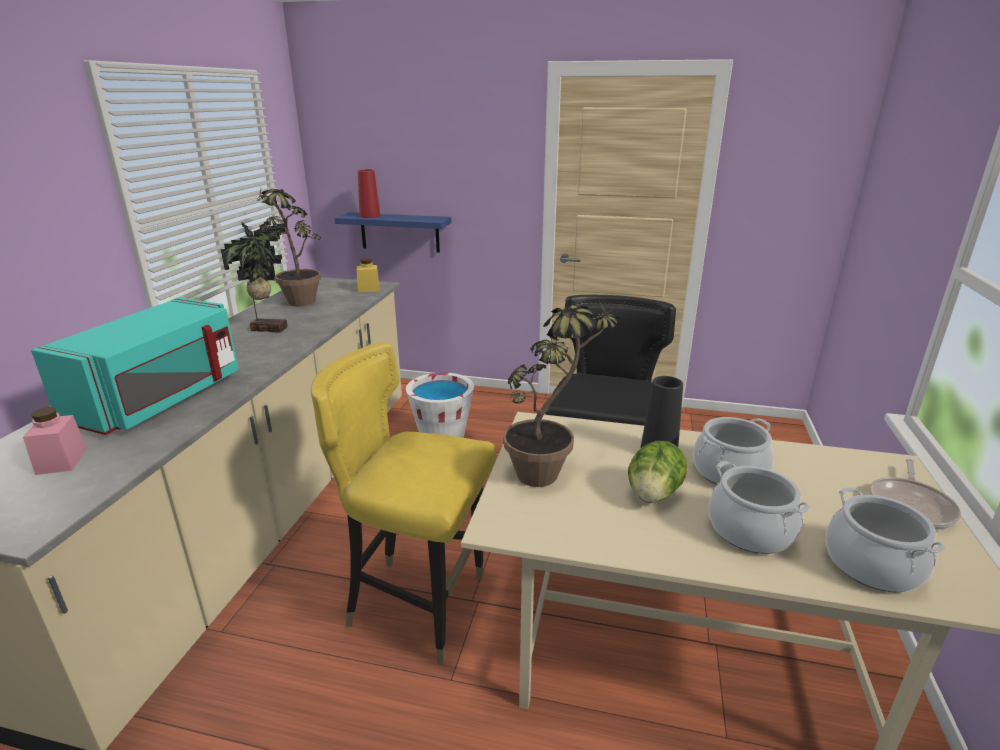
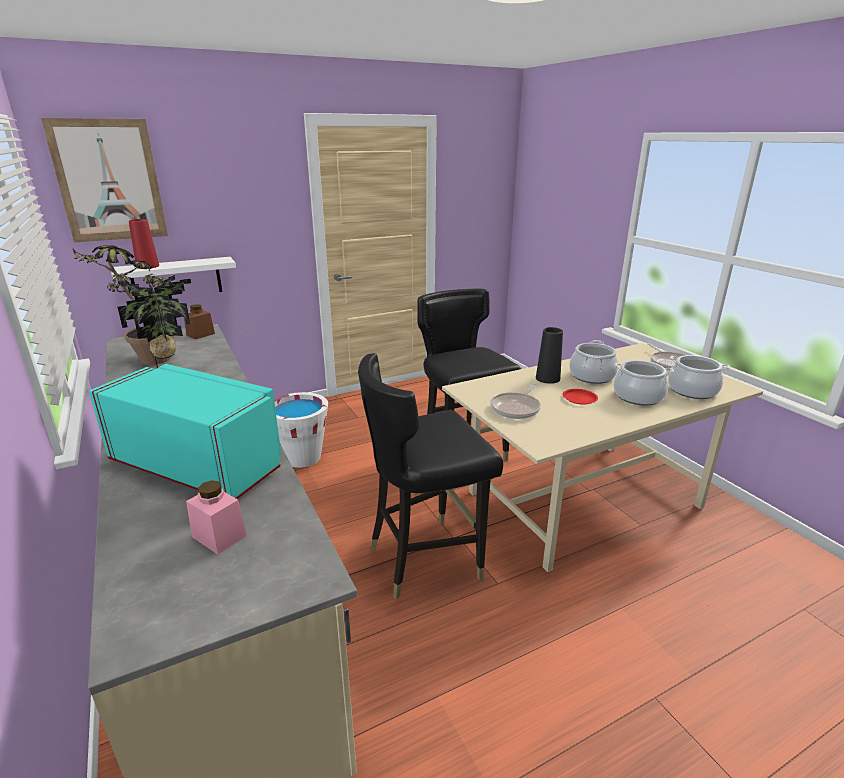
camera: 40 degrees left, 0 degrees up
turquoise microwave [31,298,238,435] -> turquoise microwave turned 45 degrees counterclockwise [89,364,281,499]
yellow chair [311,342,497,665] -> black chair [358,353,503,599]
blue shelf [334,213,451,253] -> white shelf [111,257,236,300]
yellow jar [357,258,380,292] -> brown jar [184,304,215,339]
potted plant [503,303,621,487] -> frying pan [490,384,541,419]
lettuce [628,441,687,503] -> red plate [562,389,598,405]
none -> picture [41,118,168,242]

